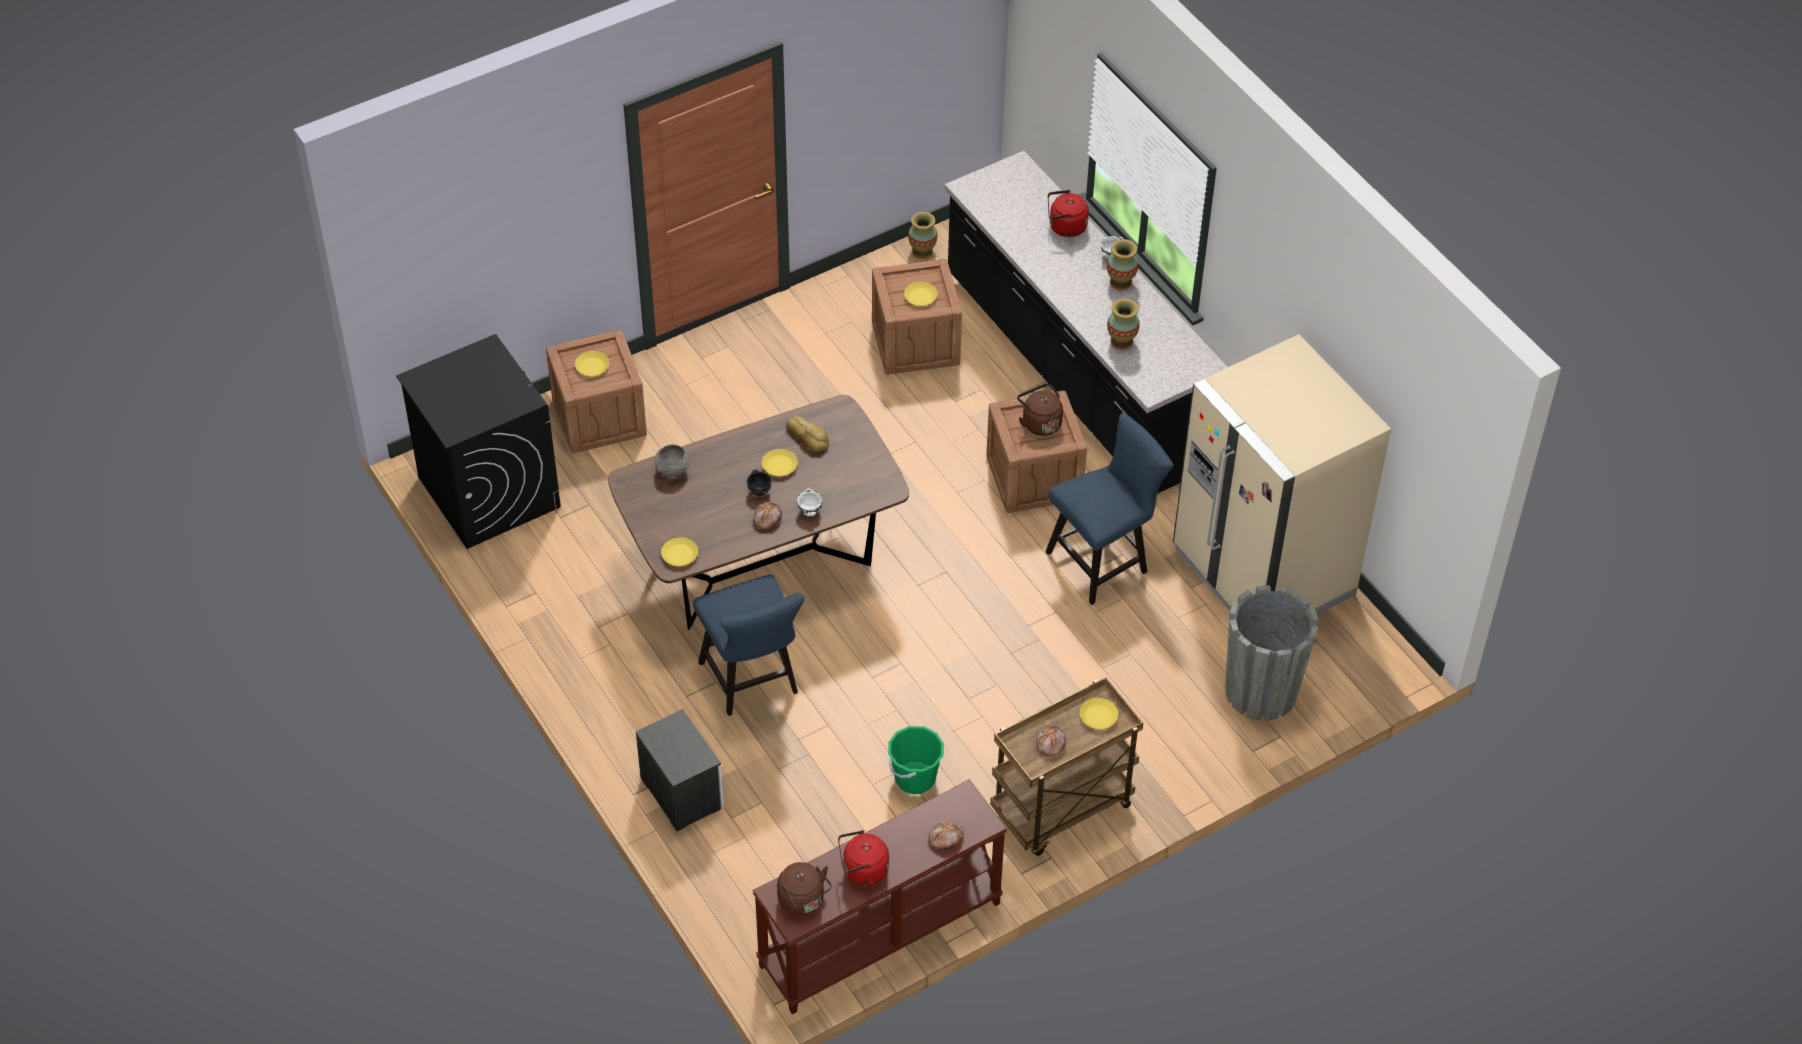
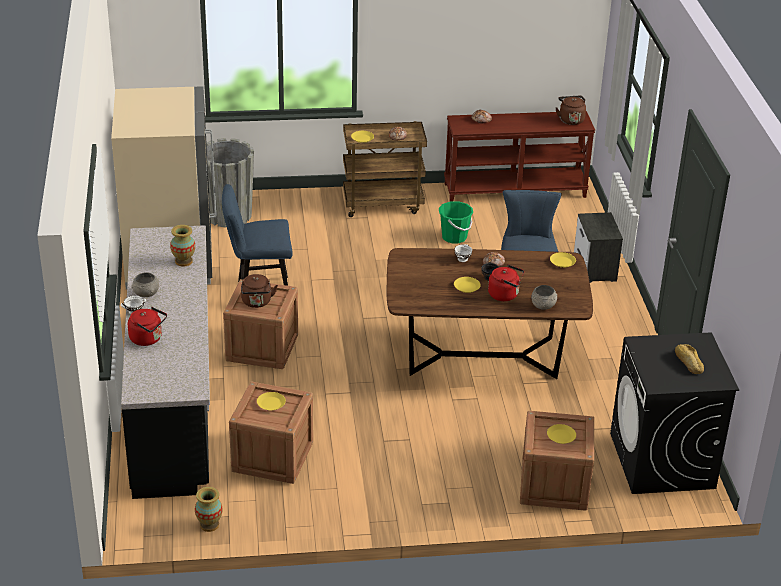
camera: 155 degrees left, 15 degrees down
bread [786,416,829,453] -> bread moved to [675,344,704,374]
red kettle [838,830,889,887] -> red kettle moved to [488,265,524,301]
vase [1107,239,1138,290] -> grey bowl [131,272,159,297]

